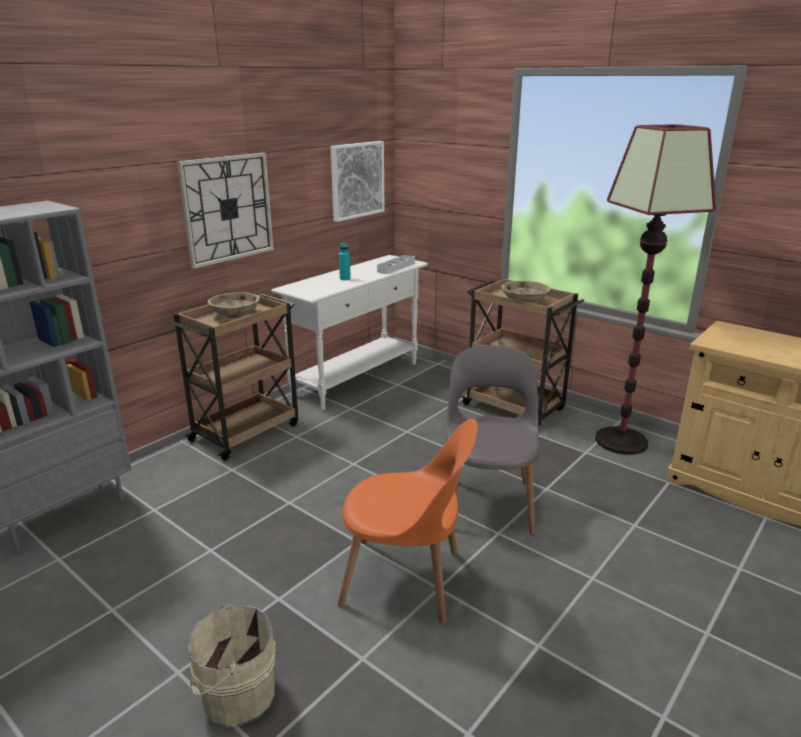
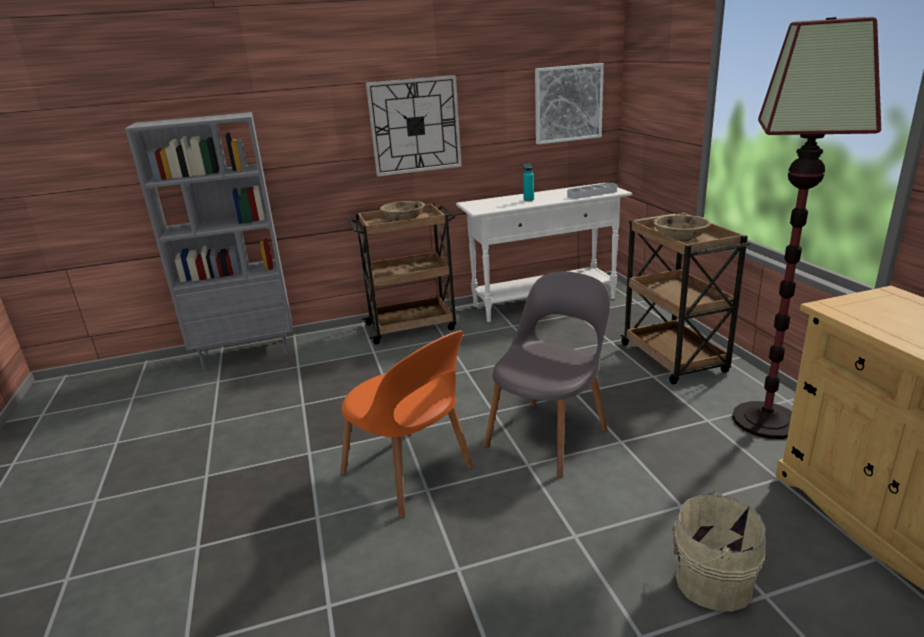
camera: 35 degrees right, 0 degrees up
beige bucket [188,603,275,725] -> beige bucket moved to [673,491,767,611]

